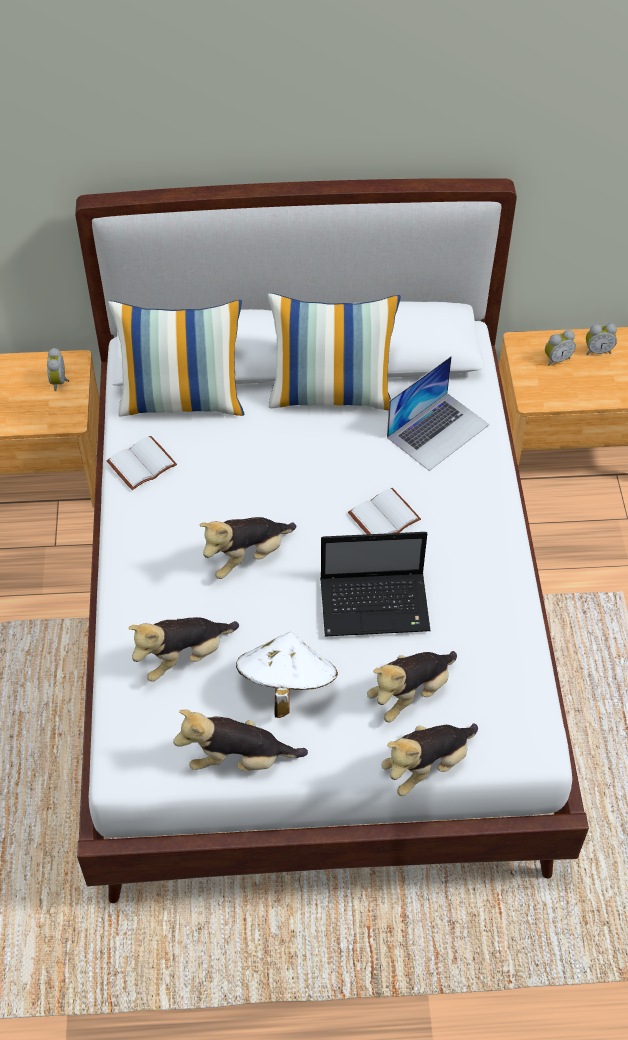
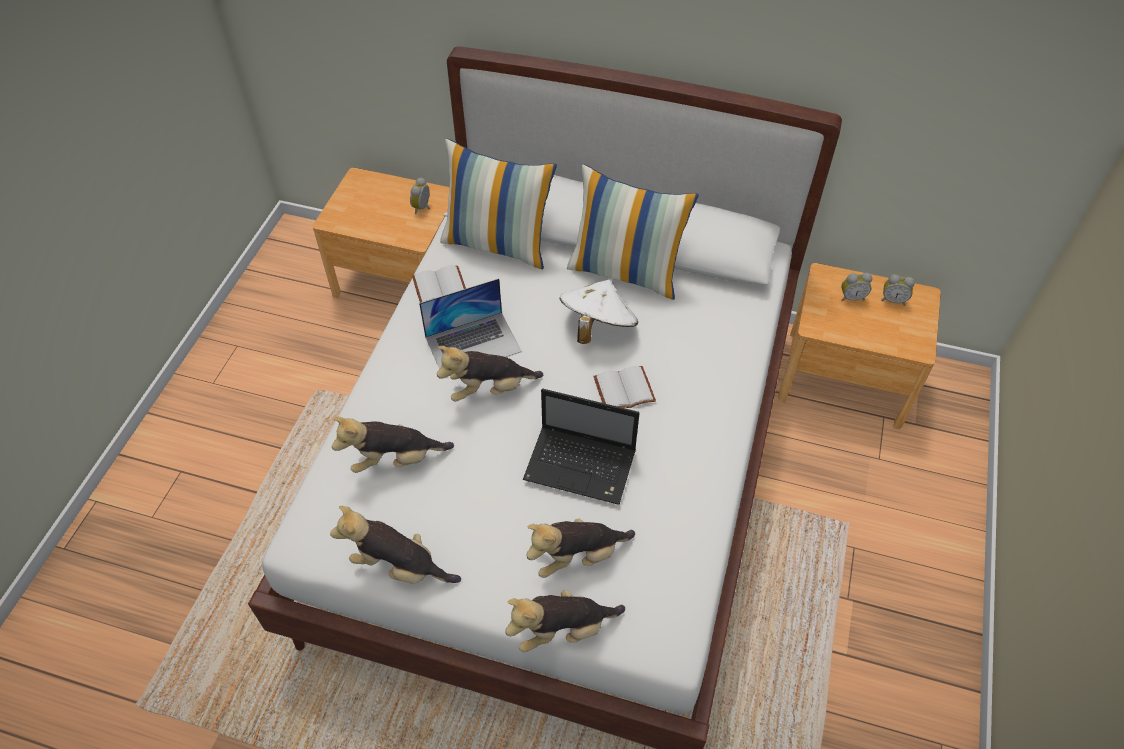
camera: 20 degrees right, 0 degrees up
white hat [236,632,338,718] -> white hat moved to [560,279,638,344]
laptop [387,356,489,471] -> laptop moved to [419,278,522,369]

